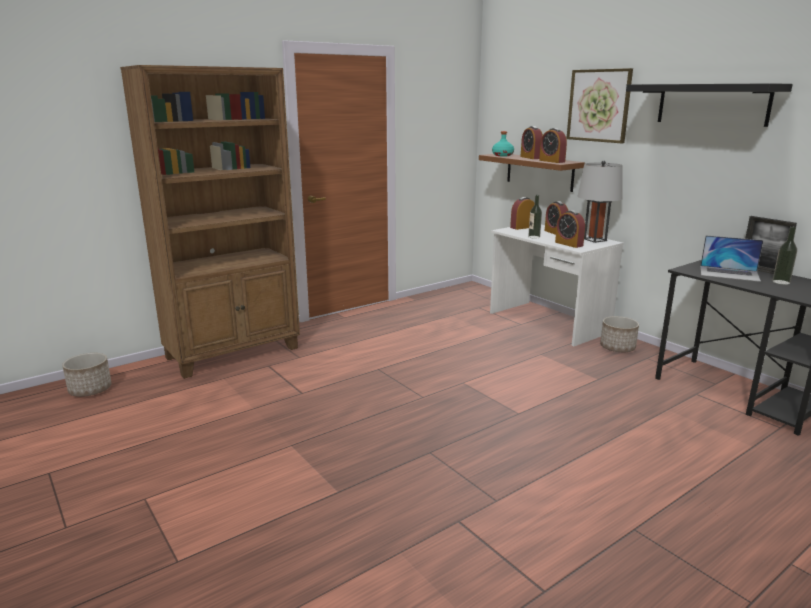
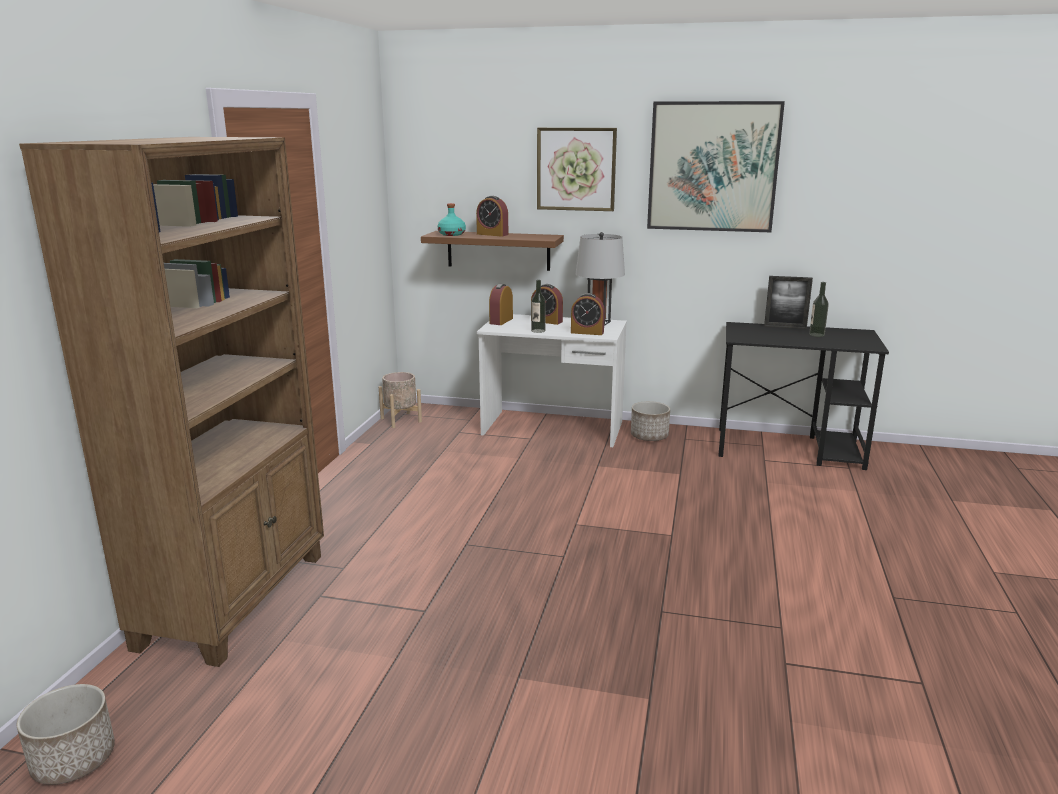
camera: 40 degrees left, 0 degrees up
alarm clock [539,128,567,163] -> none
black shelf [626,83,793,127] -> picture [647,101,785,232]
laptop [700,235,763,282] -> none
none -> beige planter [379,372,422,428]

